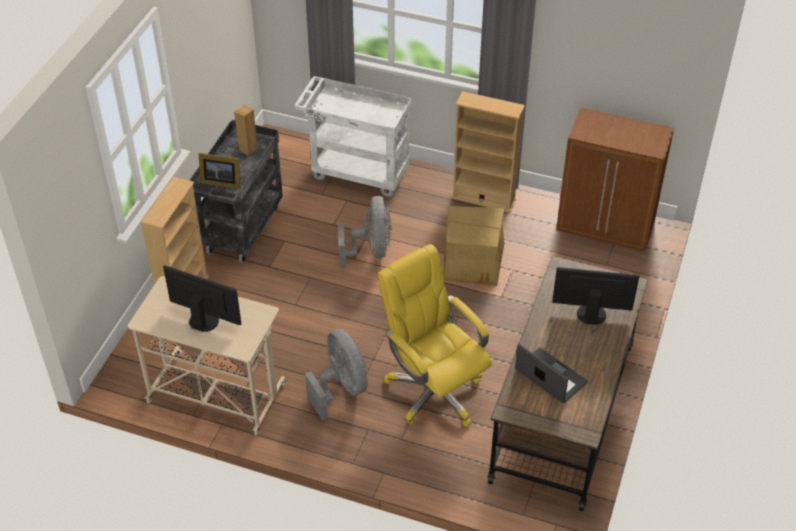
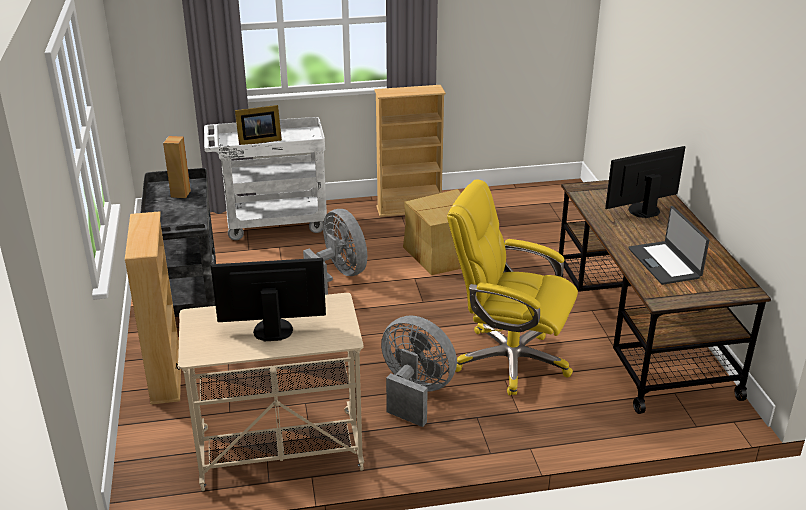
camera: 30 degrees left, 15 degrees down
picture frame [198,153,241,189] -> picture frame moved to [235,105,282,145]
laptop [515,344,588,403] -> laptop turned 120 degrees counterclockwise [628,206,709,285]
brown cabinet [556,107,674,251] -> none

